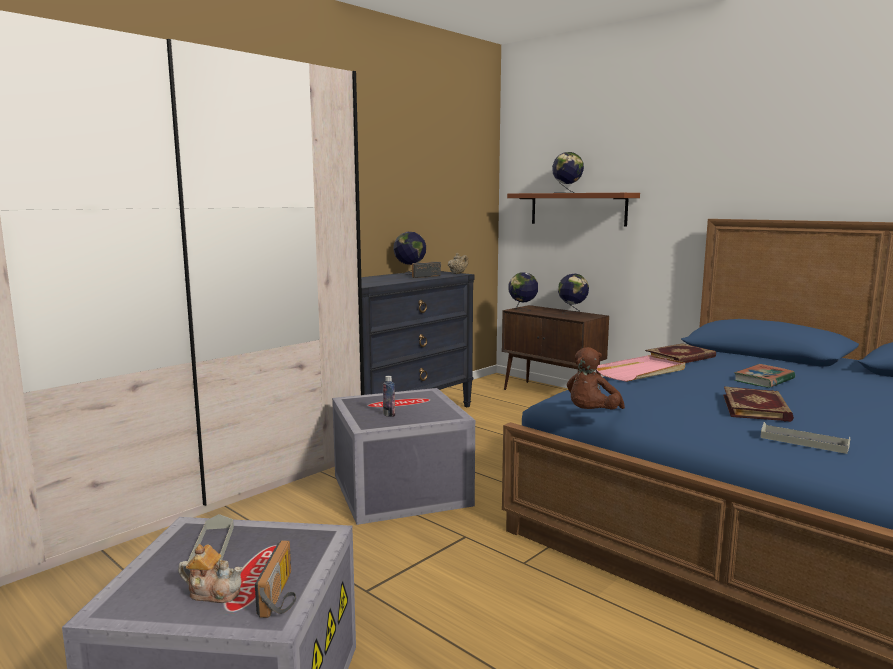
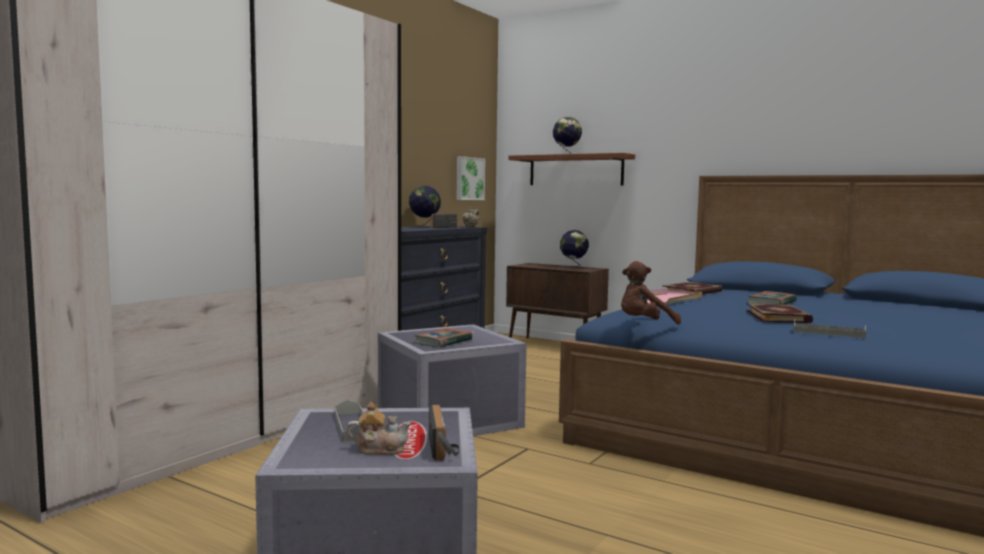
camera: 10 degrees left, 5 degrees down
bottle [383,376,395,417] -> book [414,328,472,347]
globe [509,272,538,311] -> none
brown plush toy [567,347,625,409] -> brown plush toy turned 45 degrees clockwise [621,261,681,324]
none -> picture [457,156,485,200]

